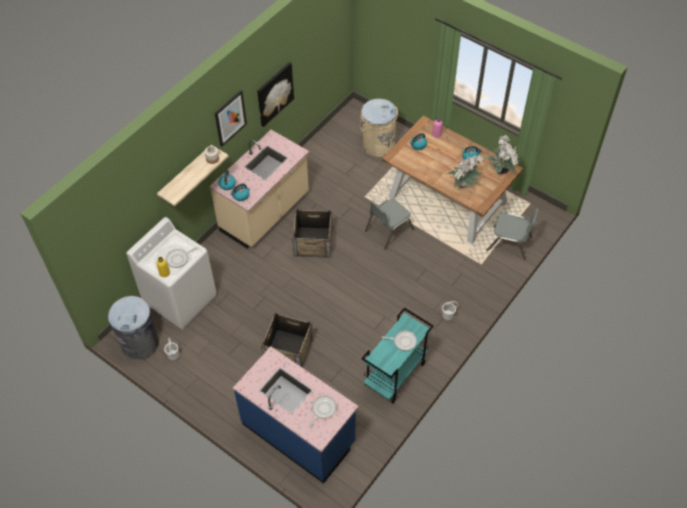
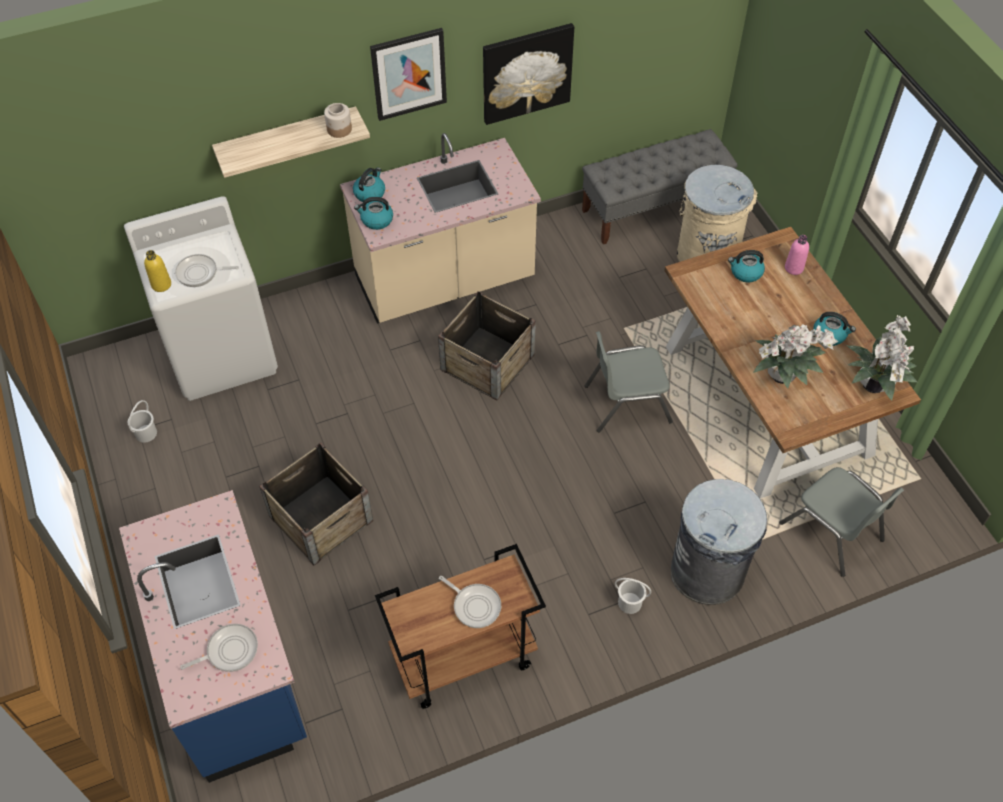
camera: 30 degrees right, 0 degrees up
grey trash can [108,296,159,360] -> grey trash can moved to [671,479,767,605]
turquoise cart [361,307,434,403] -> brown cart [375,544,546,709]
none -> grey bench [582,129,738,245]

